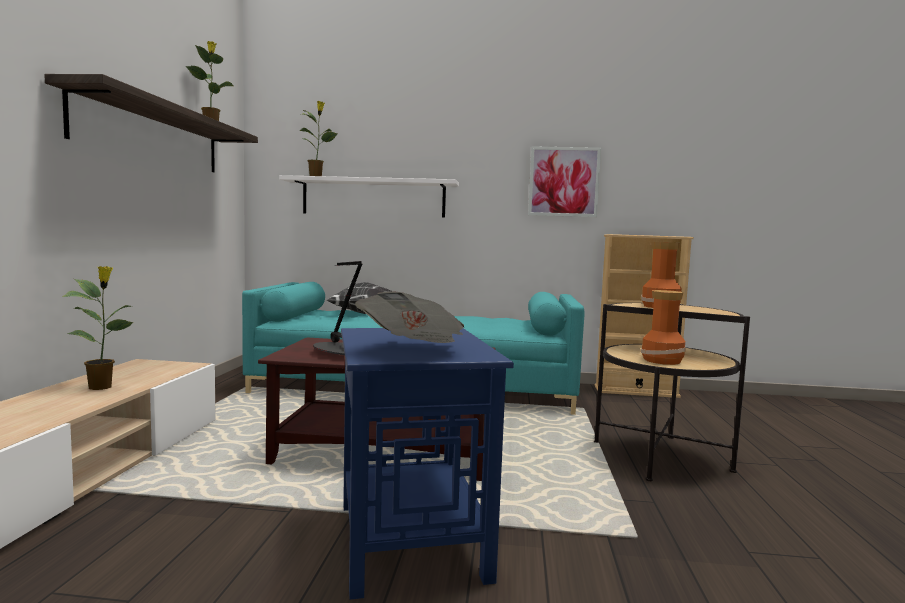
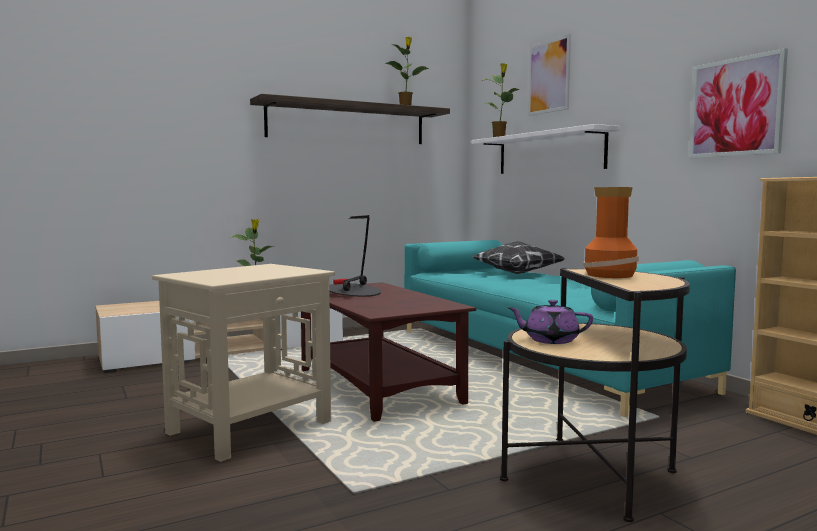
camera: 55 degrees right, 0 degrees up
blue side table [341,328,514,600] -> beige side table [152,264,335,462]
newspaper [355,292,464,343] -> none
vase [641,290,686,365] -> purple teapot [508,300,593,344]
none -> picture [528,34,571,116]

